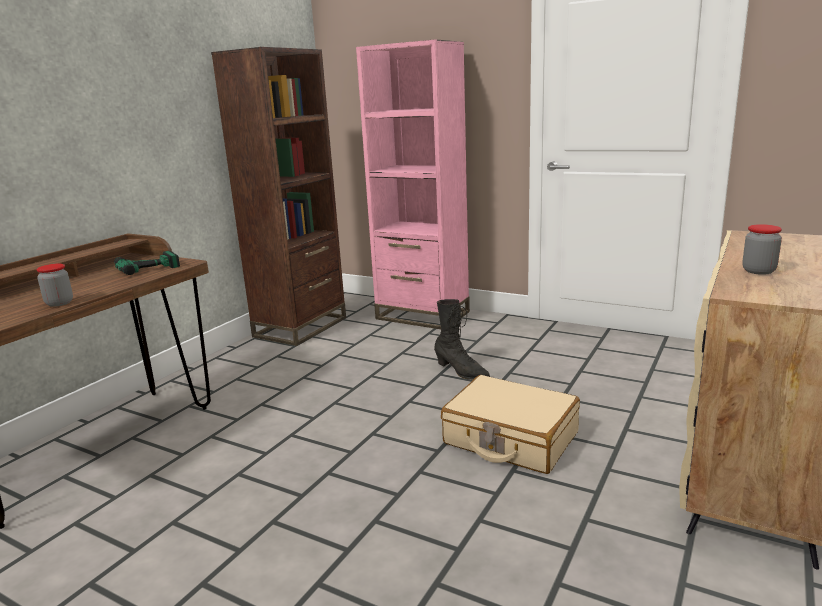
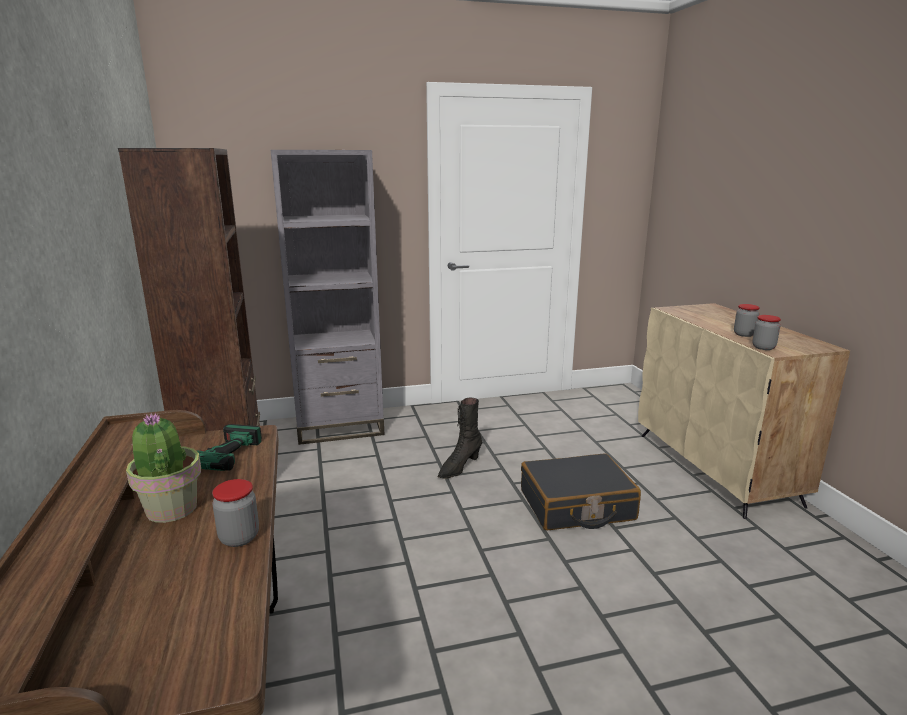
camera: 45 degrees left, 0 degrees up
pink bookcase [356,39,470,329] -> grey bookcase [271,150,384,445]
black boot [434,299,490,380] -> black boot turned 135 degrees clockwise [438,398,482,479]
beige suitcase [441,375,580,474] -> black suitcase [521,453,641,530]
none -> potted plant [126,413,201,523]
none -> jar [753,315,781,350]

